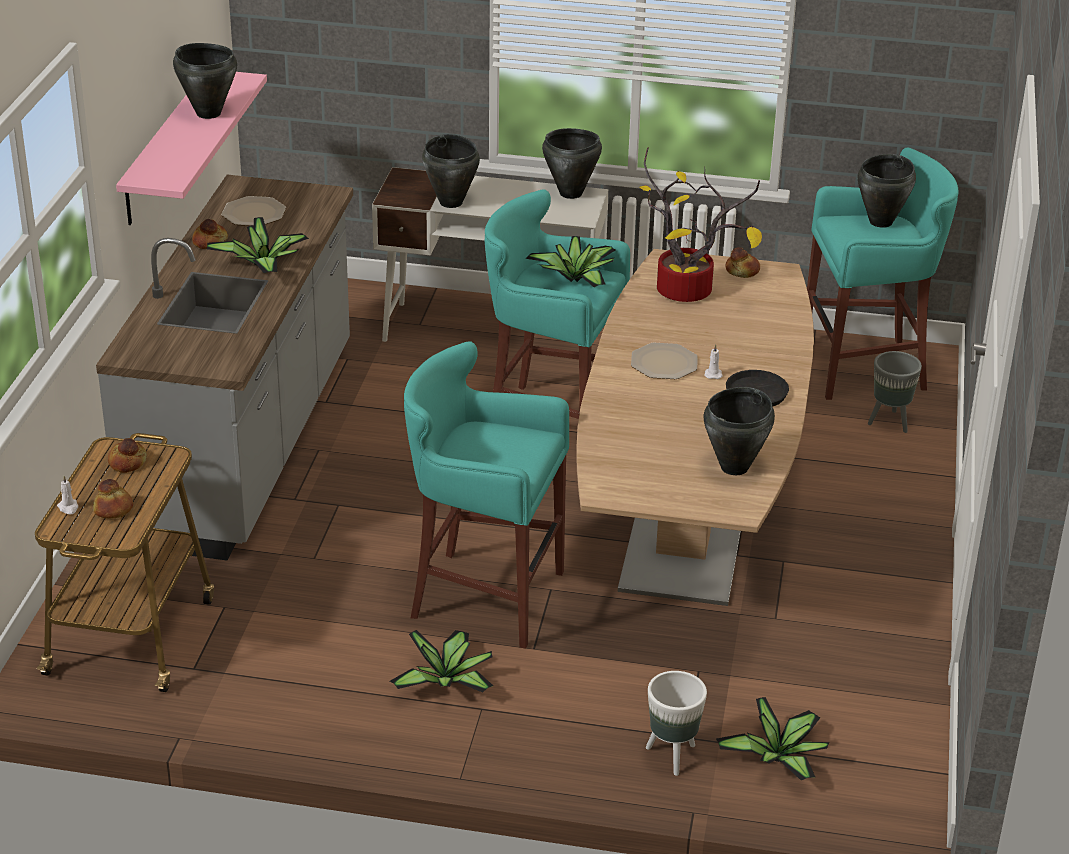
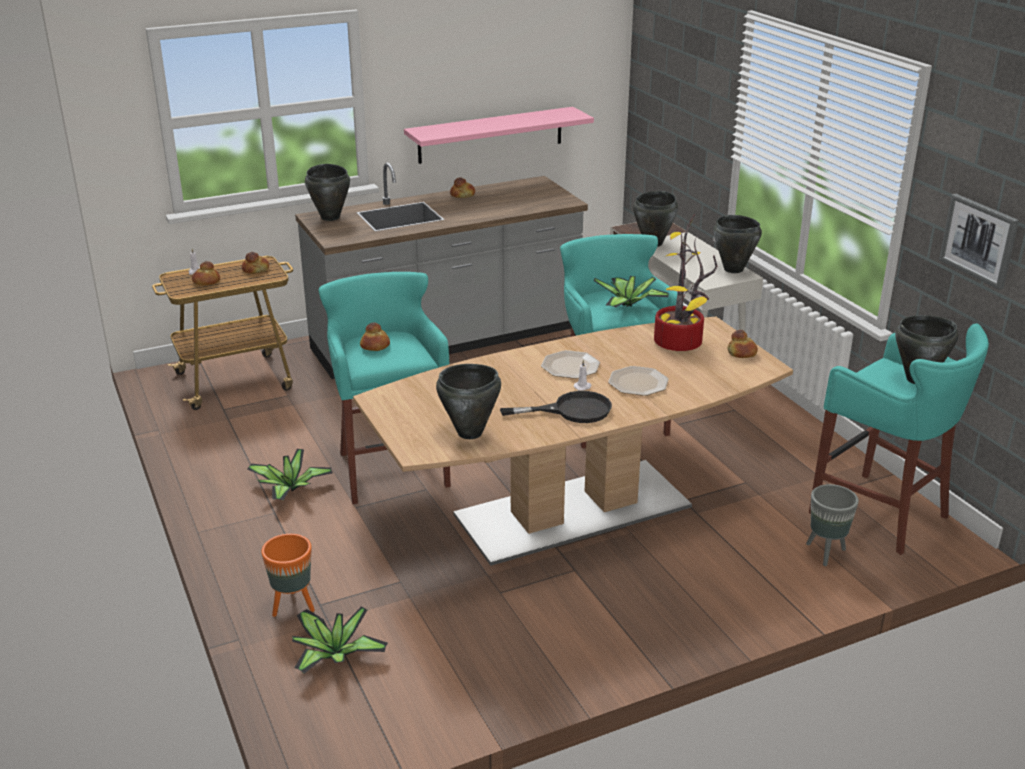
camera: 55 degrees right, 5 degrees down
black cooking pot [173,43,237,119] -> black cooking pot moved to [305,164,350,221]
potted plant [207,217,309,273] -> none
plate [221,196,286,226] -> plate moved to [608,366,669,396]
white planter [646,671,707,776] -> orange planter [261,534,315,617]
none -> bread [360,322,390,351]
none -> picture [939,194,1019,290]

